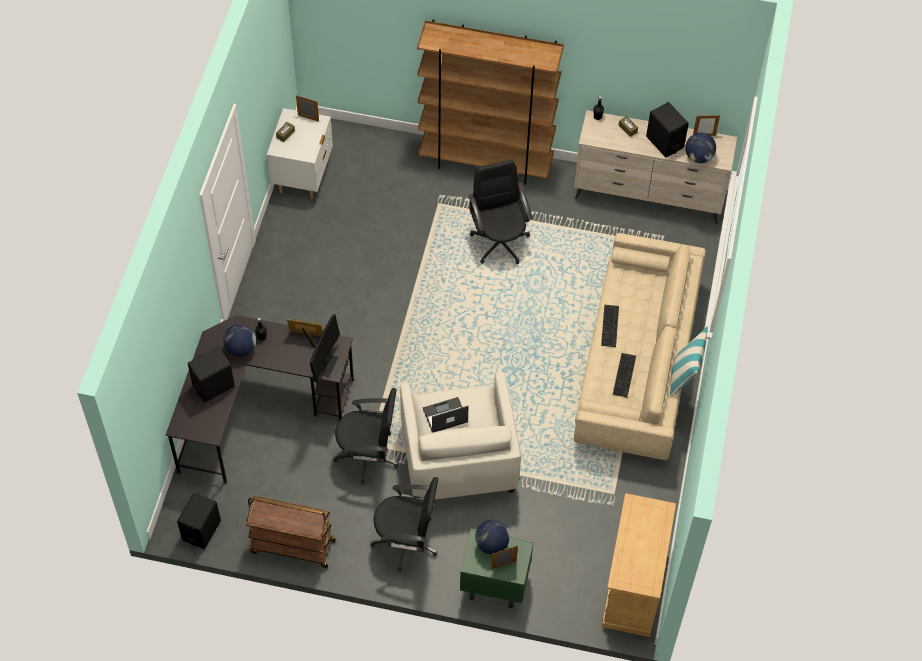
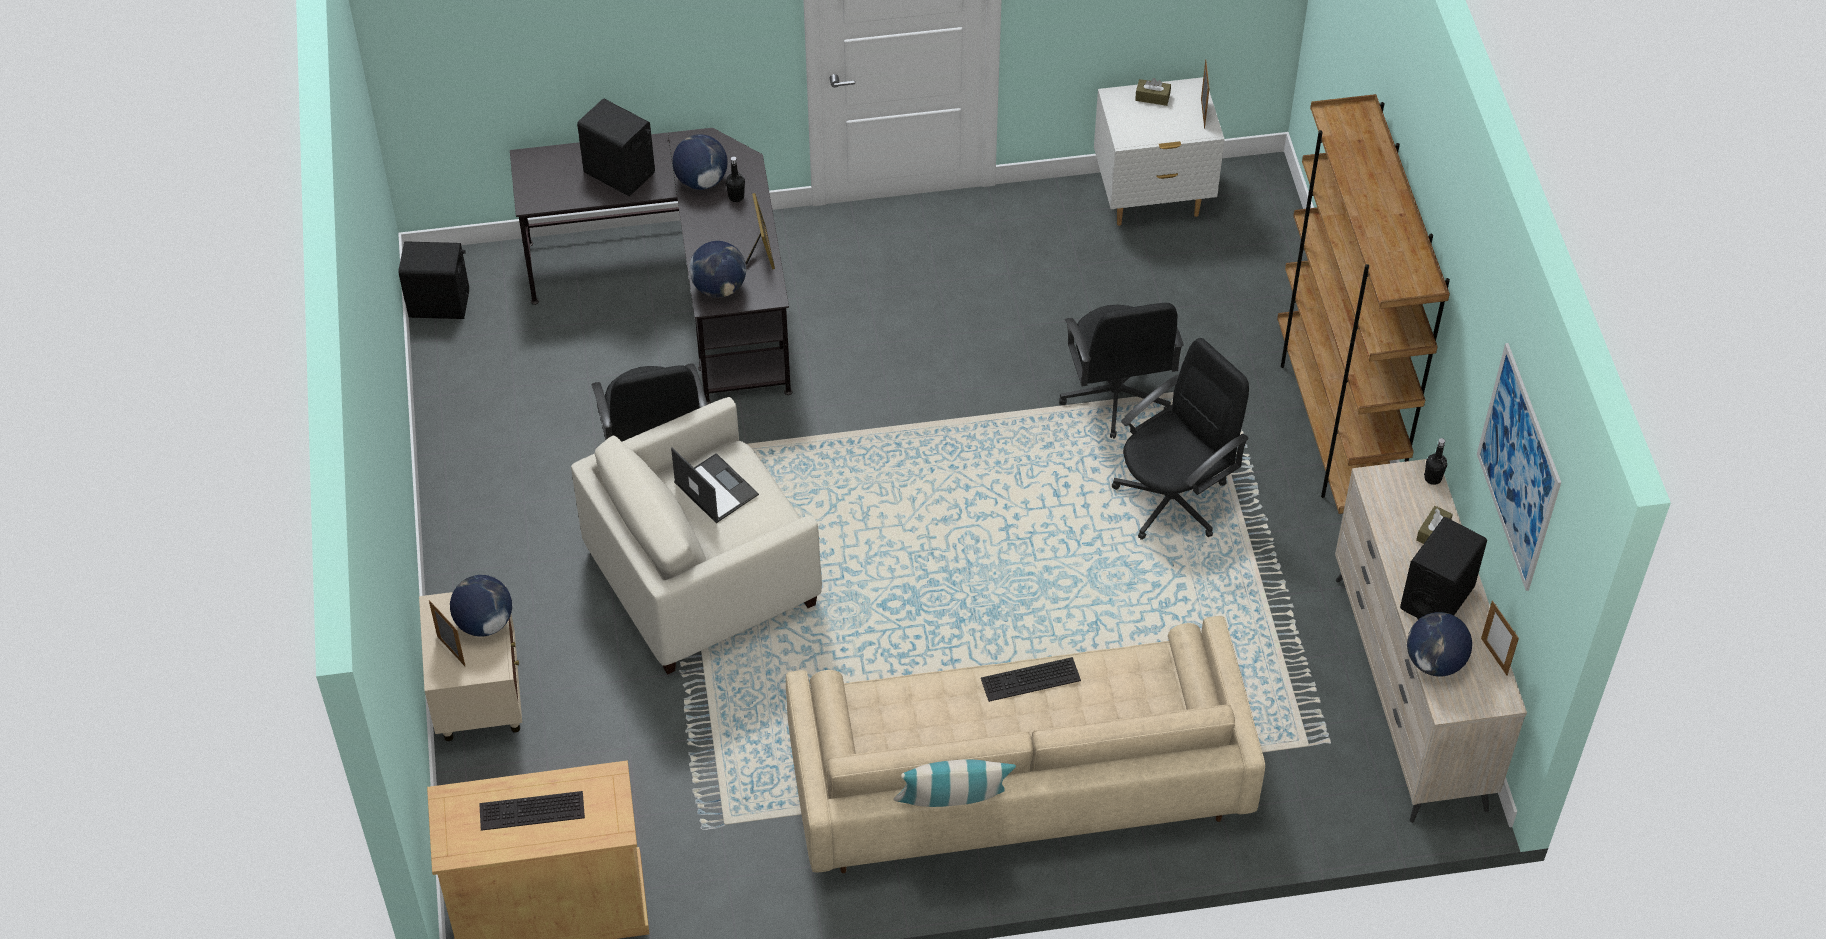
camera: 70 degrees right, 5 degrees down
brown cart [246,496,336,568] -> none
monitor [310,314,340,384] -> globe [689,241,746,298]
black office chair [370,477,438,572] -> black office chair moved to [1059,303,1184,439]
green nightstand [460,529,534,608] -> beige nightstand [419,592,522,741]
keyboard [613,353,636,397] -> keyboard moved to [479,791,585,831]
none -> picture [1477,343,1561,591]

